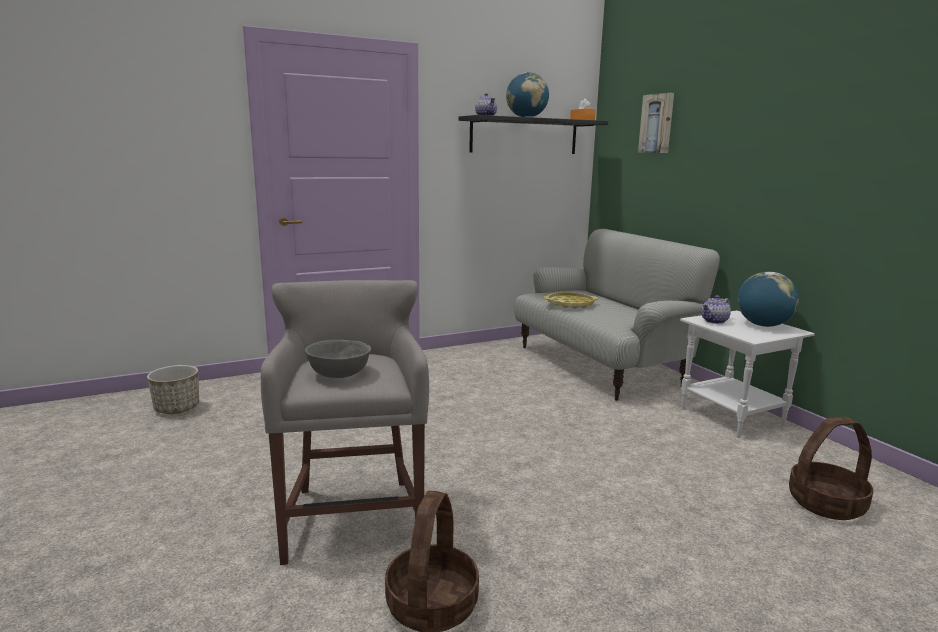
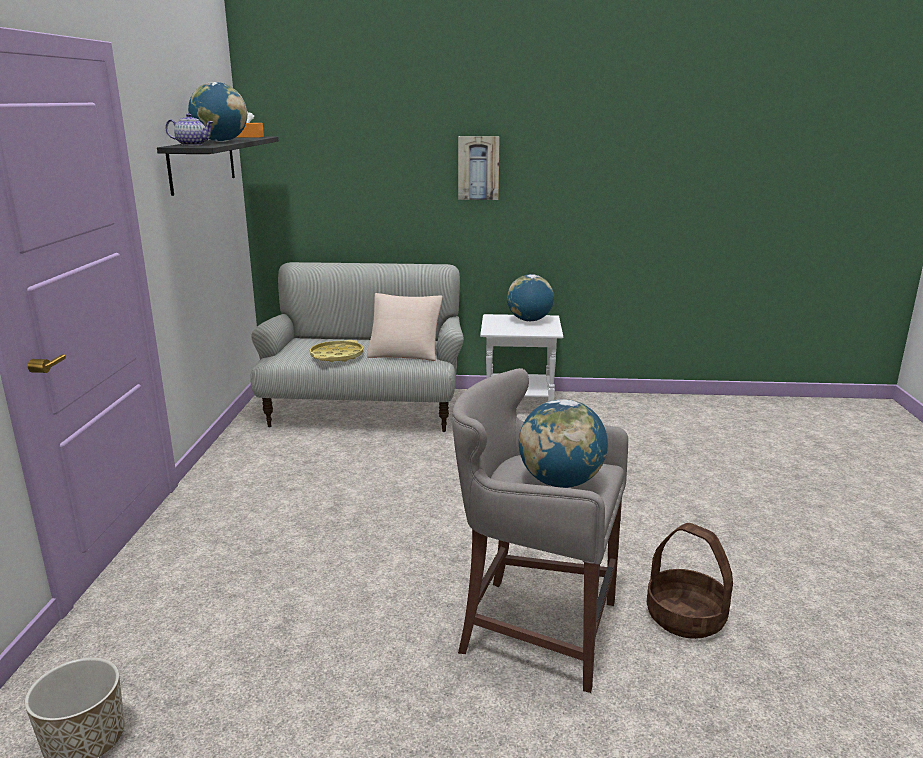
camera: 60 degrees left, 5 degrees up
grey bowl [305,340,371,378] -> globe [519,399,608,488]
picture [638,93,674,153] -> picture moved to [458,136,500,200]
teapot [701,295,731,324] -> none
basket [789,417,874,520] -> none
none -> beige pillow [367,293,443,361]

